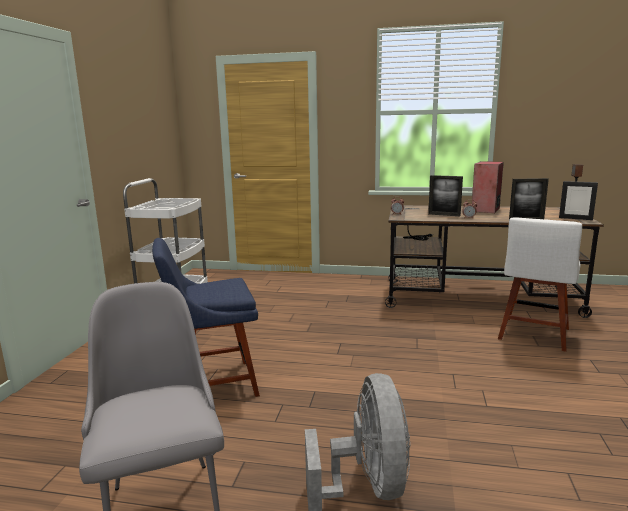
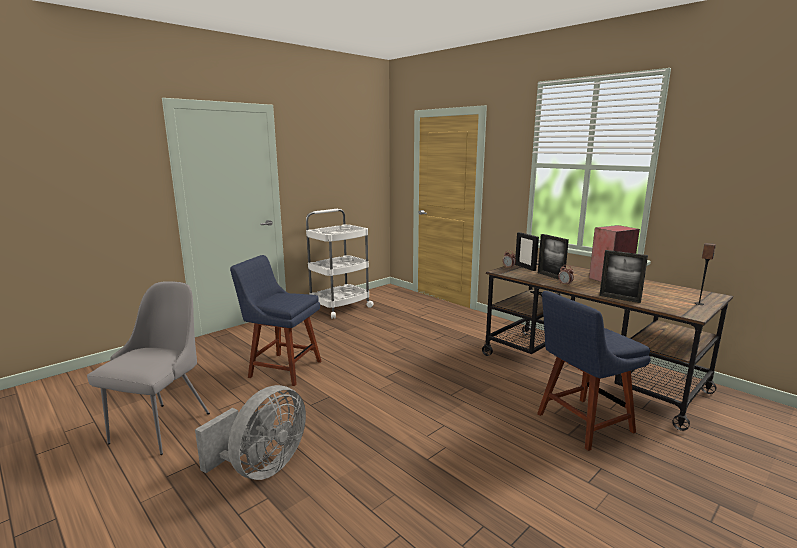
camera: 35 degrees right, 0 degrees up
white chair [498,217,582,352] -> blue chair [537,291,651,451]
picture frame [559,181,598,220] -> picture frame moved to [515,232,539,271]

